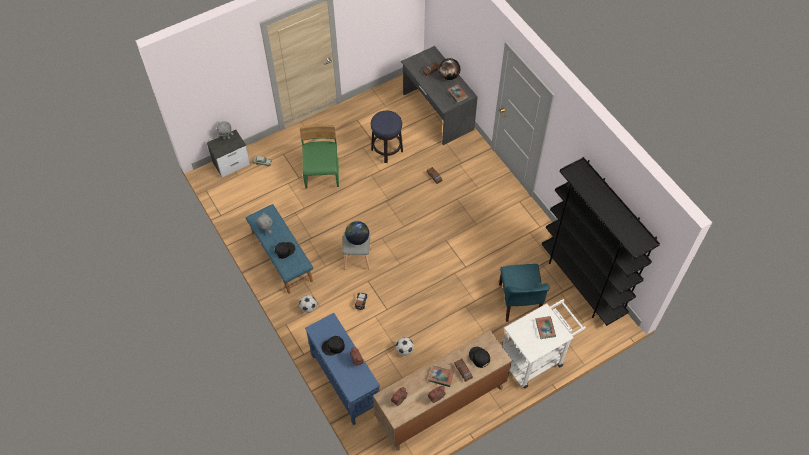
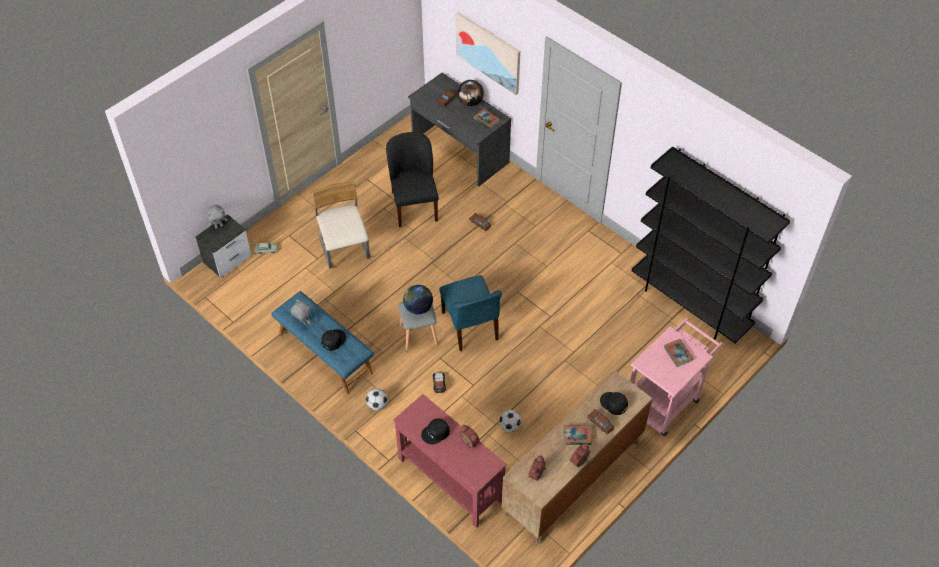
camera: 15 degrees left, 5 degrees down
green chair [300,124,339,189] -> beige chair [312,181,370,269]
blue console table [305,313,380,425] -> red console table [393,394,507,528]
stool [371,110,403,163] -> black chair [386,132,439,227]
blue chair [499,264,550,322] -> blue chair moved to [439,275,502,351]
white cart [502,299,586,388] -> pink cart [630,318,723,436]
none -> picture [456,12,520,95]

